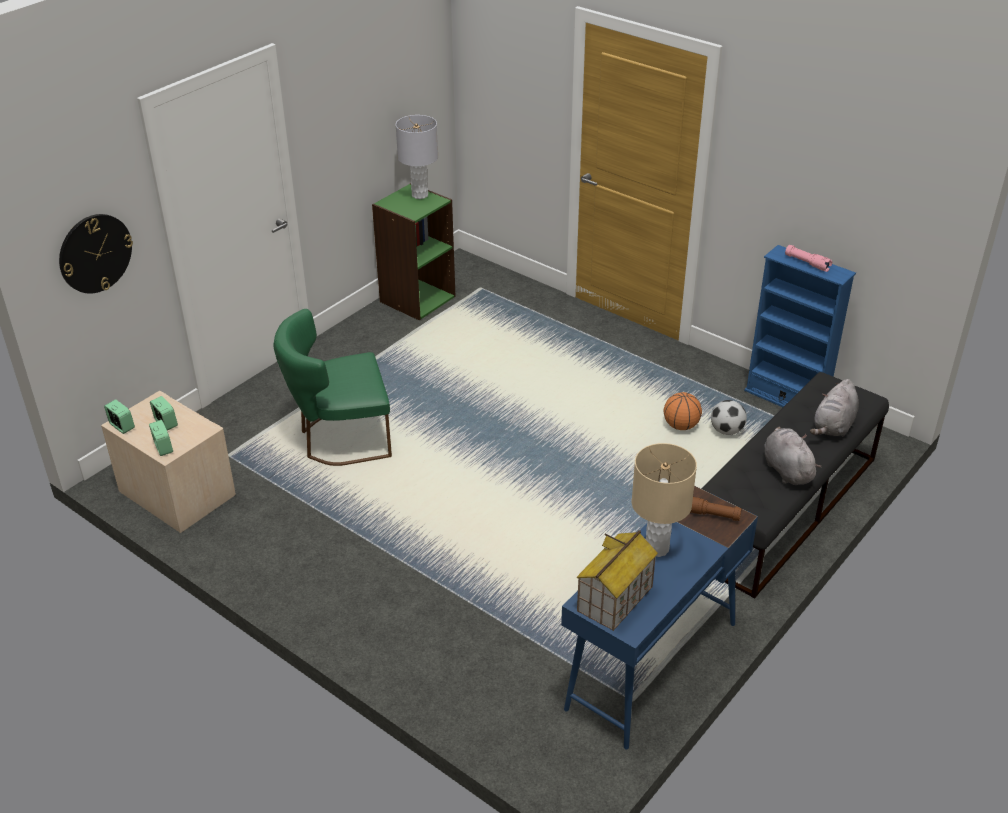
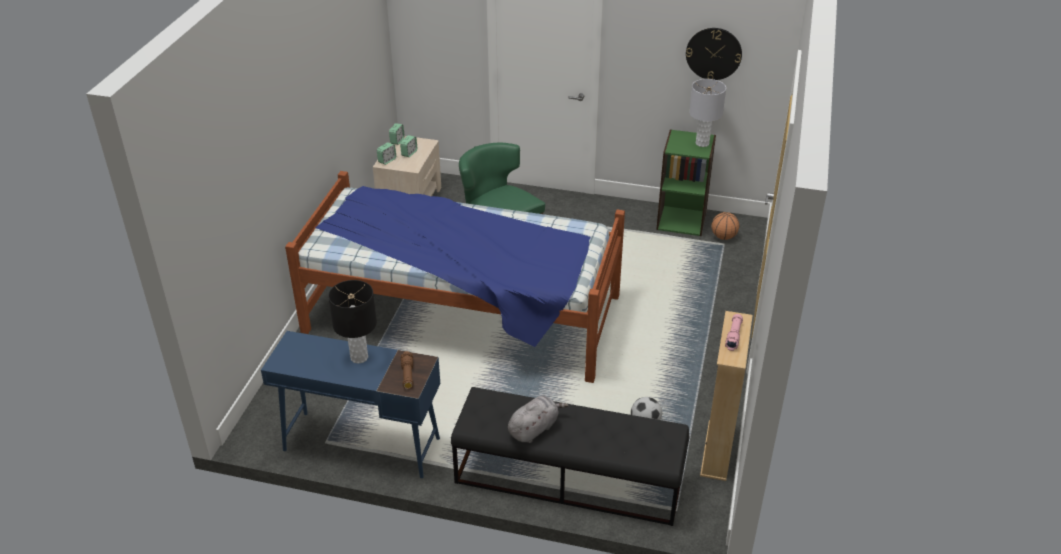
camera: 65 degrees right, 0 degrees up
wall clock [59,214,133,294] -> wall clock moved to [686,28,742,80]
toy house [577,530,658,631] -> none
beige table lamp [632,443,697,557] -> black table lamp [328,280,377,364]
basketball [664,392,702,430] -> basketball moved to [711,212,739,240]
blue bookcase [744,245,856,407] -> beige bookcase [700,311,753,481]
grey plush toy [810,379,859,437] -> none
none -> bed [285,171,625,383]

